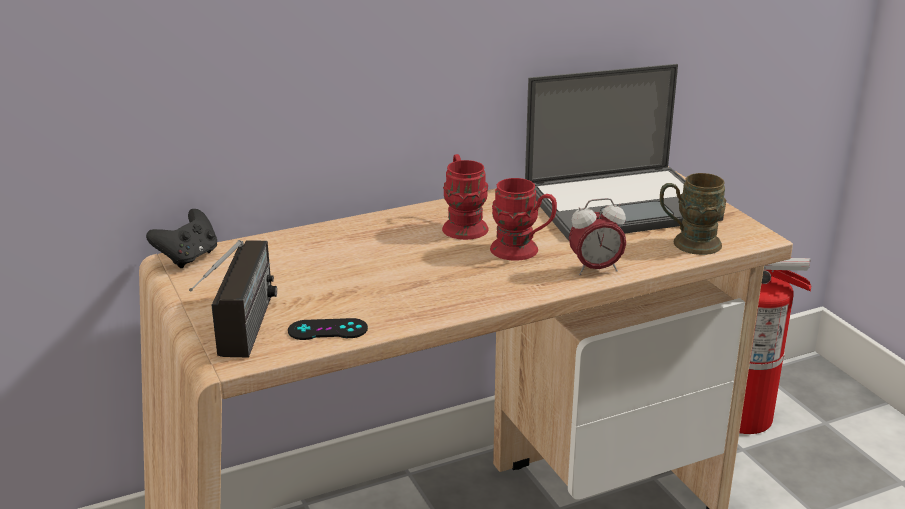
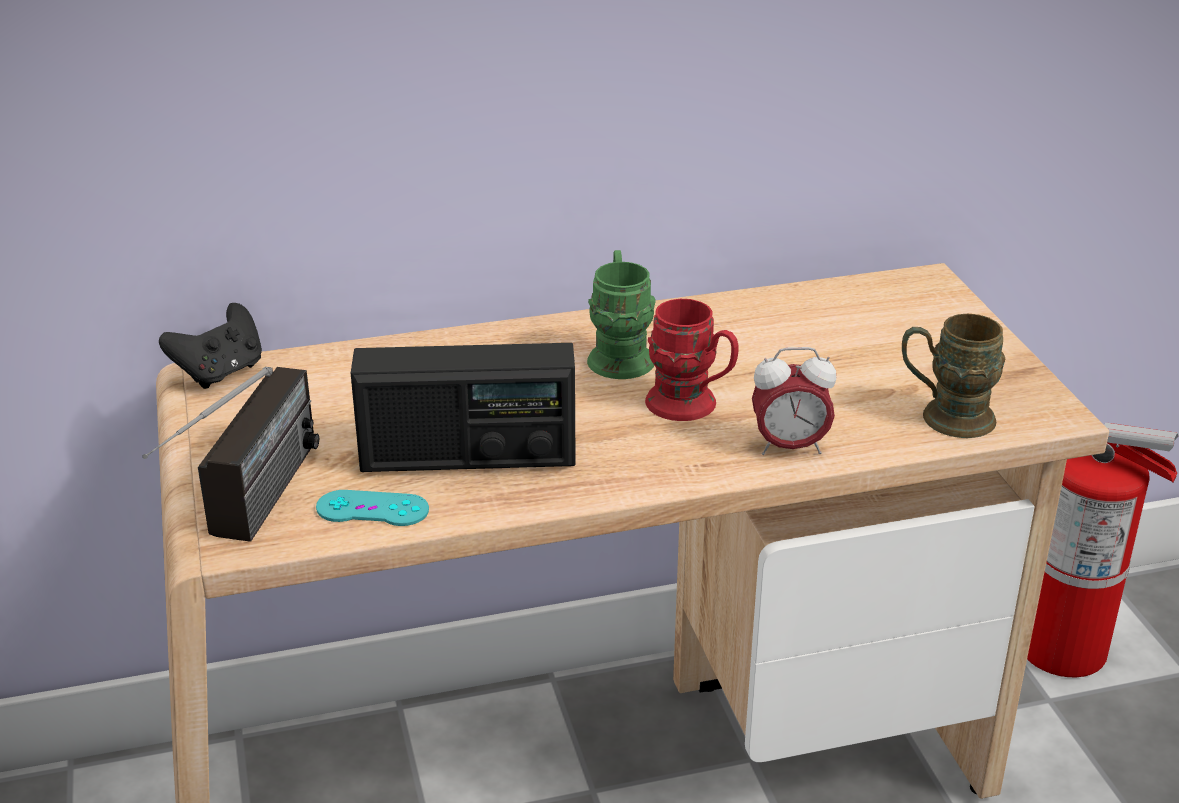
camera: 10 degrees right, 5 degrees up
black game controller [288,318,368,340] -> turquoise game controller [316,490,429,526]
red mug [442,154,489,240] -> green mug [587,250,656,379]
laptop [525,64,724,241] -> none
none -> radio [351,343,576,472]

